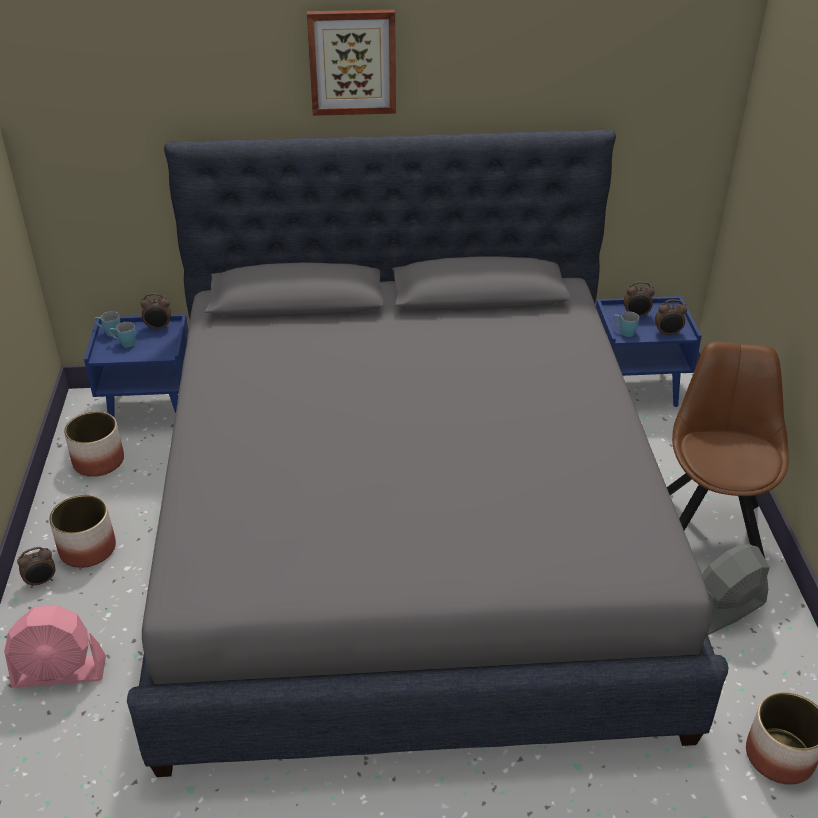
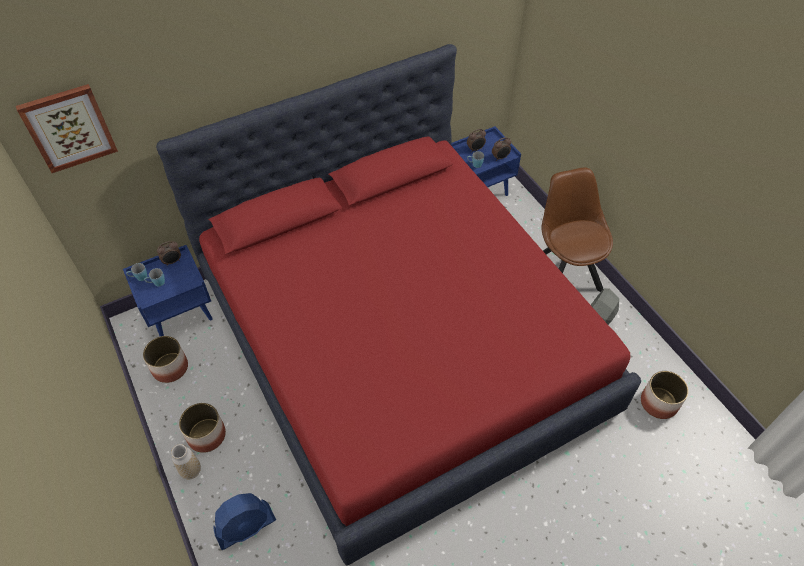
camera: 25 degrees left, 15 degrees up
pink fan [4,605,106,688] -> blue fan [213,493,276,550]
alarm clock [17,547,55,588] -> vase [171,444,201,479]
grey bed [127,129,729,777] -> red bed [156,44,641,566]
picture [307,10,396,116] -> picture moved to [16,84,118,173]

